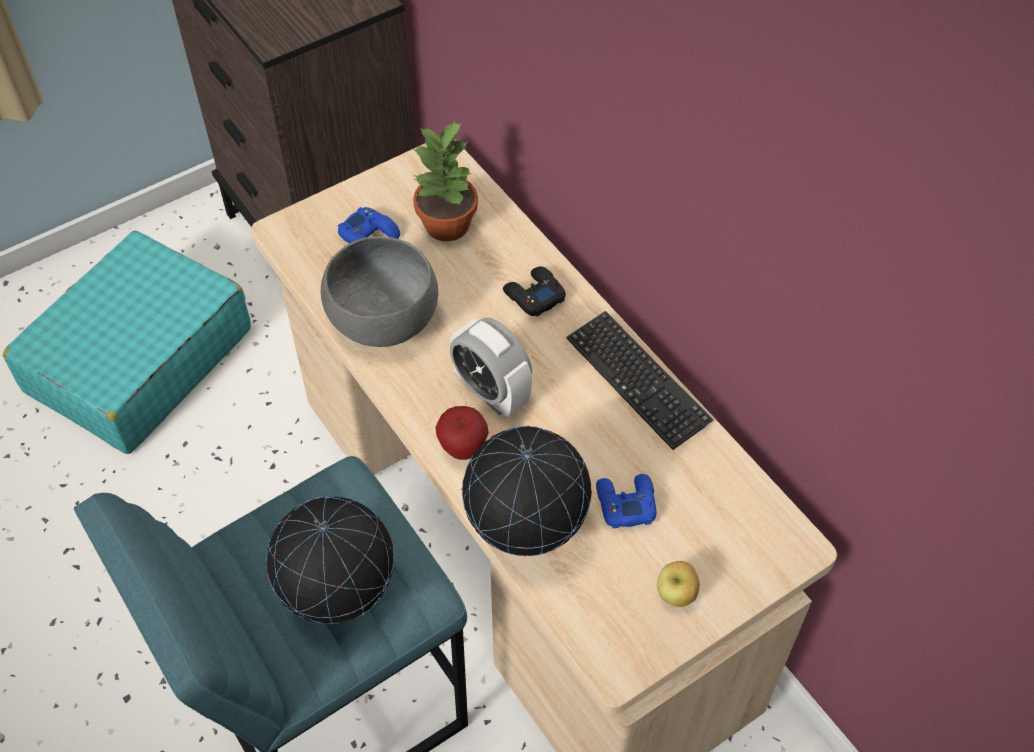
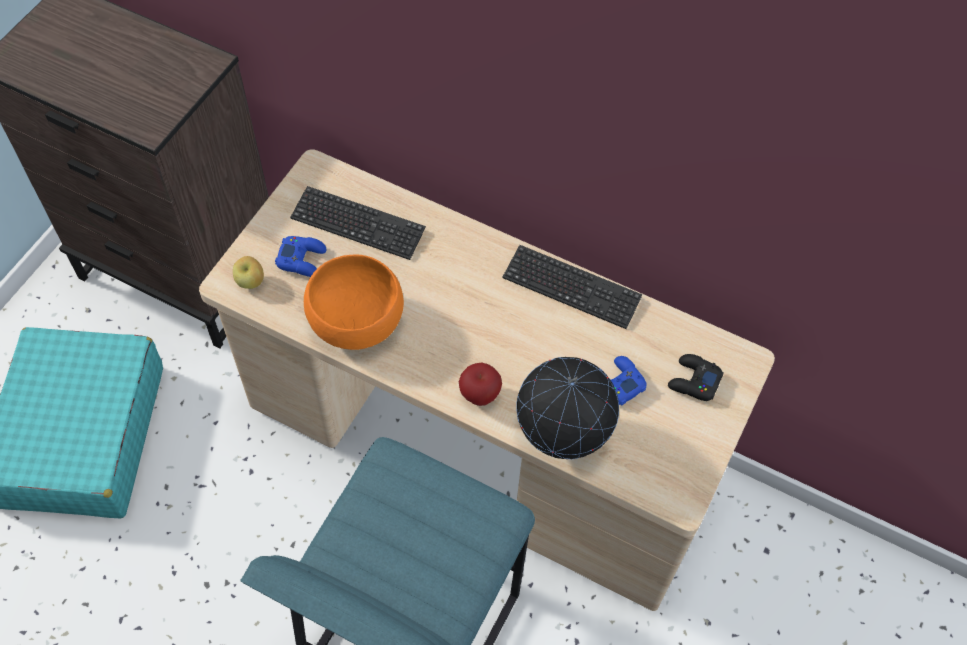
camera: 30 degrees left, 5 degrees up
globe [266,496,394,624] -> none
grey bowl [321,236,438,347] -> orange bowl [304,254,404,350]
potted plant [413,122,478,241] -> keyboard [290,186,426,260]
alarm clock [450,318,532,418] -> none
black game controller [503,266,566,316] -> black game controller moved to [668,354,724,401]
apple [657,561,700,607] -> apple moved to [233,256,264,289]

